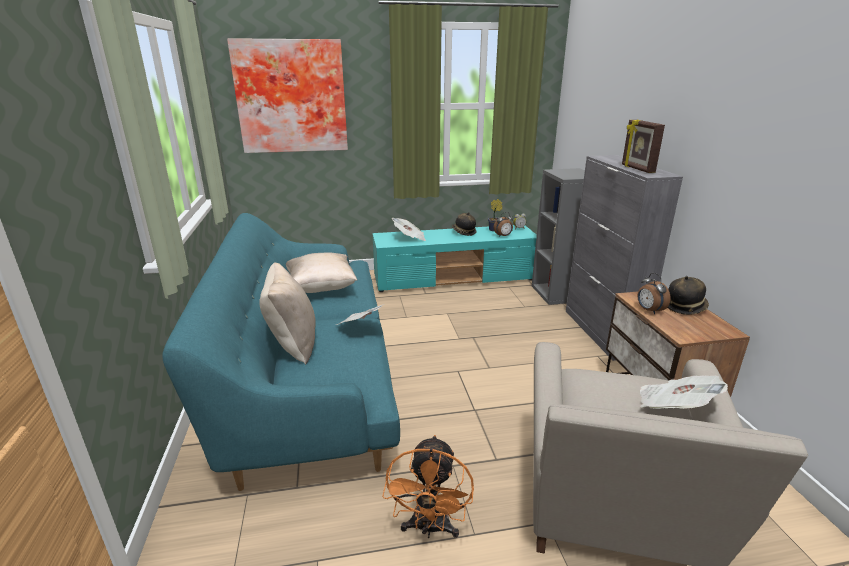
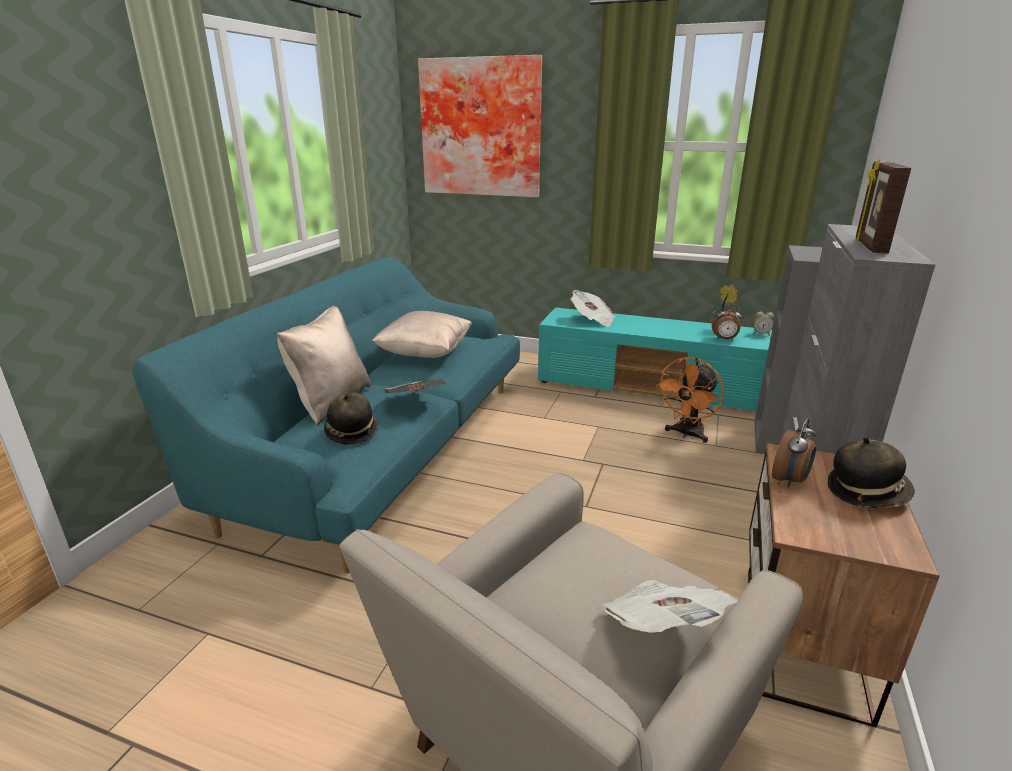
camera: 30 degrees right, 0 degrees up
orange fan [382,435,474,538] -> orange fan moved to [655,357,724,443]
hat [452,212,476,236] -> hat moved to [324,392,378,445]
alarm clock [638,273,671,314] -> alarm clock turned 150 degrees counterclockwise [772,418,816,487]

